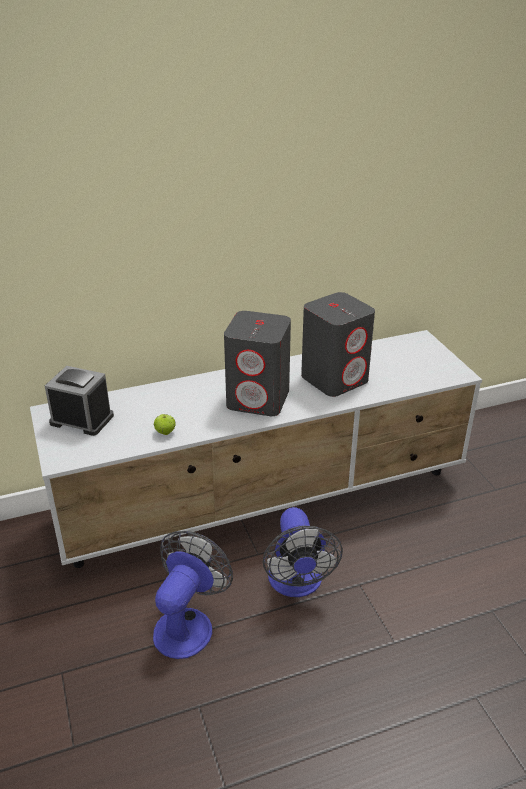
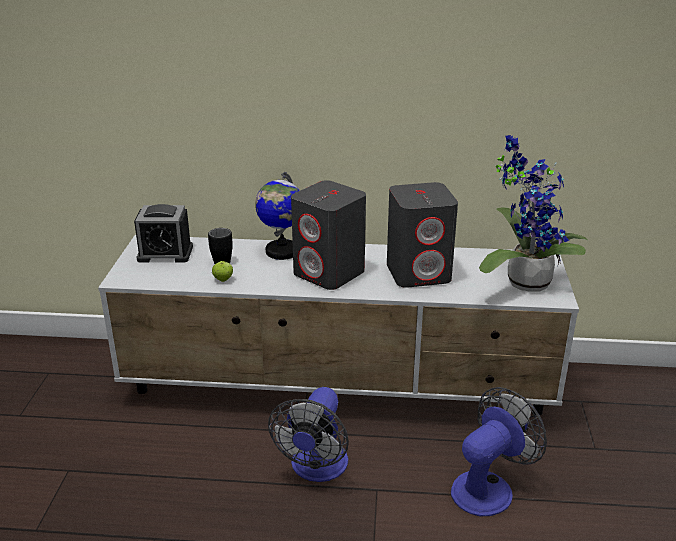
camera: 25 degrees right, 5 degrees down
alarm clock [45,366,114,436] -> alarm clock turned 135 degrees clockwise [134,204,193,262]
fan [153,531,233,659] -> fan moved to [451,387,547,516]
none -> black mug [208,228,233,264]
none -> globe [255,172,300,260]
none -> potted plant [479,135,589,291]

